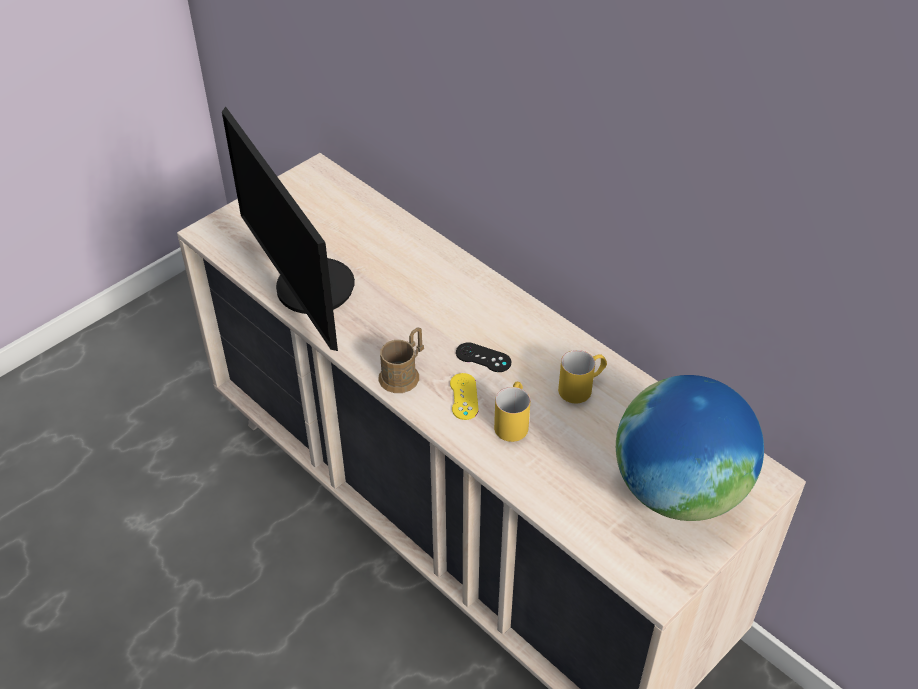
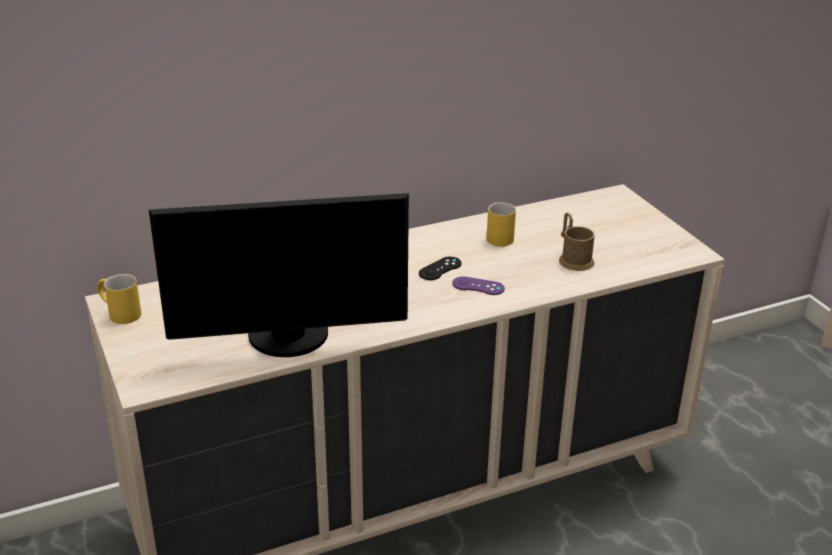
camera: 70 degrees left, 15 degrees down
brown mug [378,327,424,393] -> brown mug moved to [559,212,595,271]
yellow game controller [450,373,479,420] -> purple game controller [452,276,505,295]
yellow mug [494,382,530,442] -> yellow mug moved to [96,274,141,324]
globe [616,375,764,521] -> none

